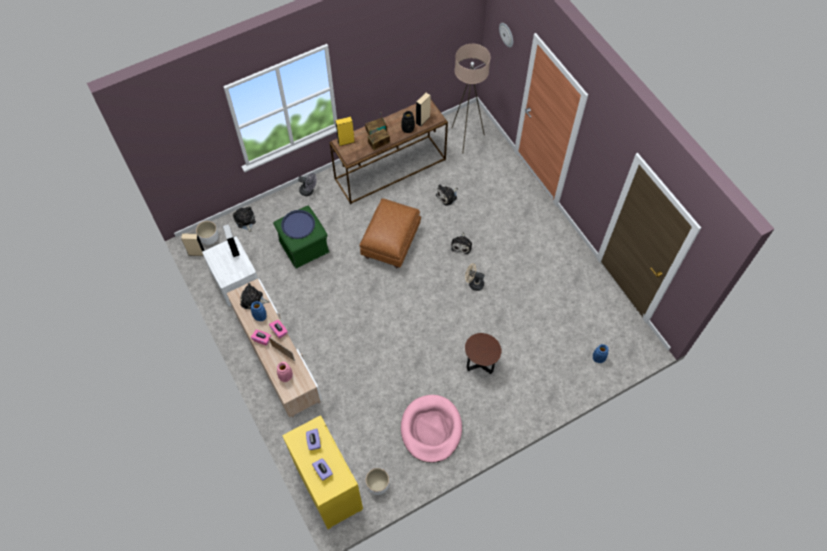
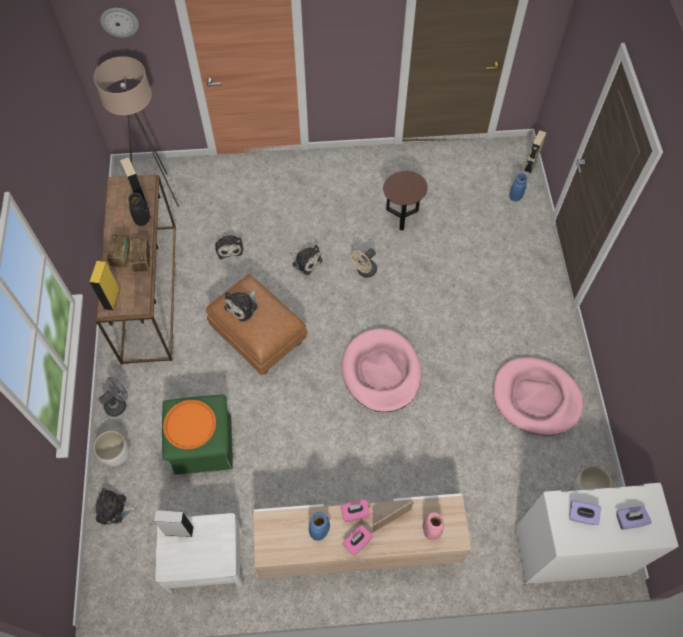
camera: 65 degrees left, 0 degrees up
beige speaker [181,233,204,256] -> beige speaker moved to [524,130,547,173]
white planter [196,221,219,245] -> white planter moved to [93,431,129,466]
plush toy [240,283,270,309] -> plush toy moved to [224,290,258,322]
blue tray [281,210,315,239] -> orange tray [163,400,216,450]
yellow cabinet [282,416,363,529] -> white cabinet [514,483,679,585]
brown side table [465,333,501,374] -> brown side table moved to [383,171,428,230]
none -> pink dog bed [342,329,422,412]

